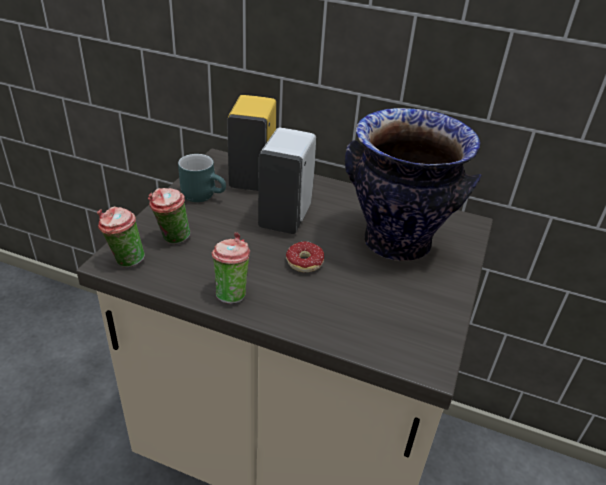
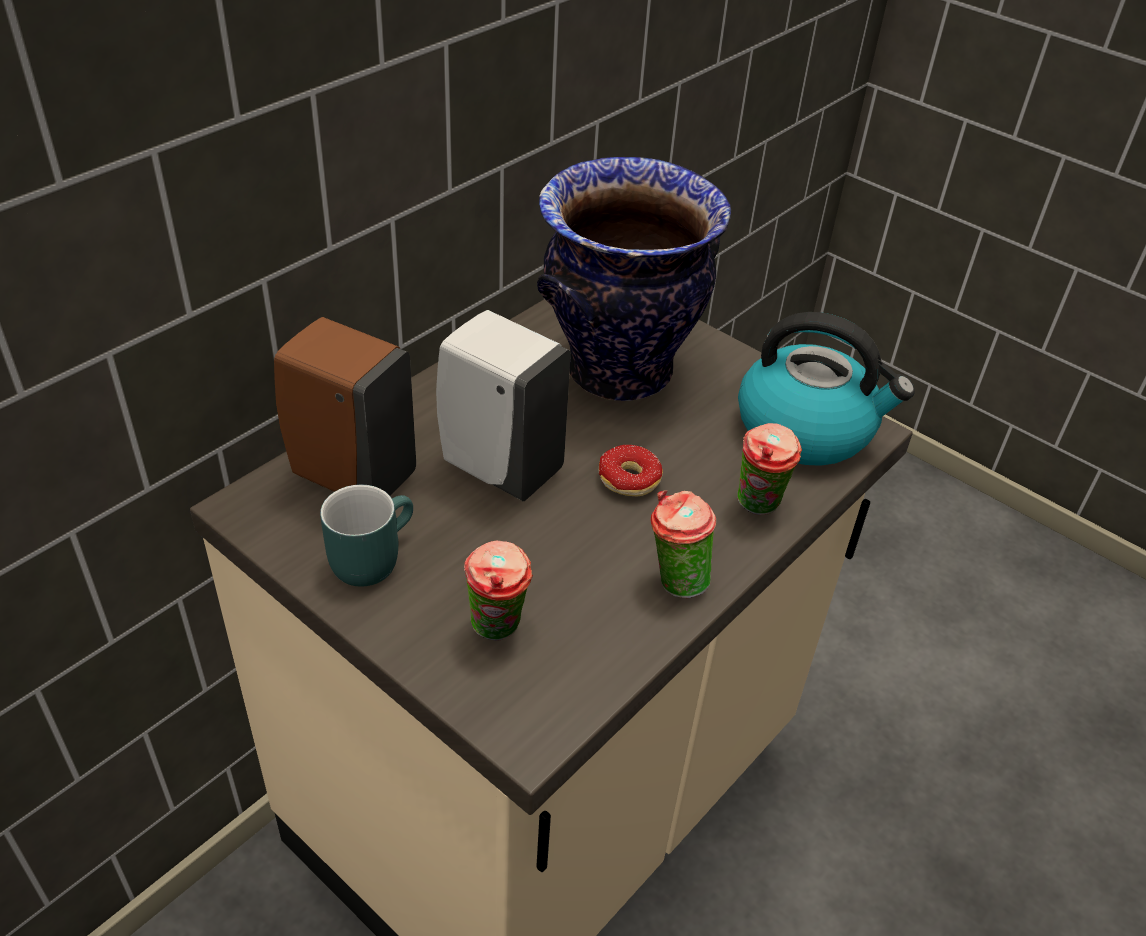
camera: 70 degrees left, 5 degrees up
cup [97,206,145,268] -> cup moved to [737,423,802,515]
yellow soap dispenser [227,95,276,191] -> brown soap dispenser [274,317,416,496]
none -> kettle [738,312,915,466]

